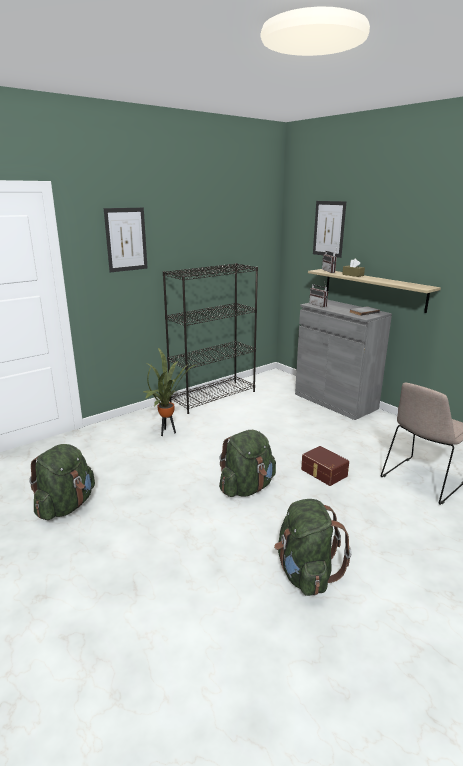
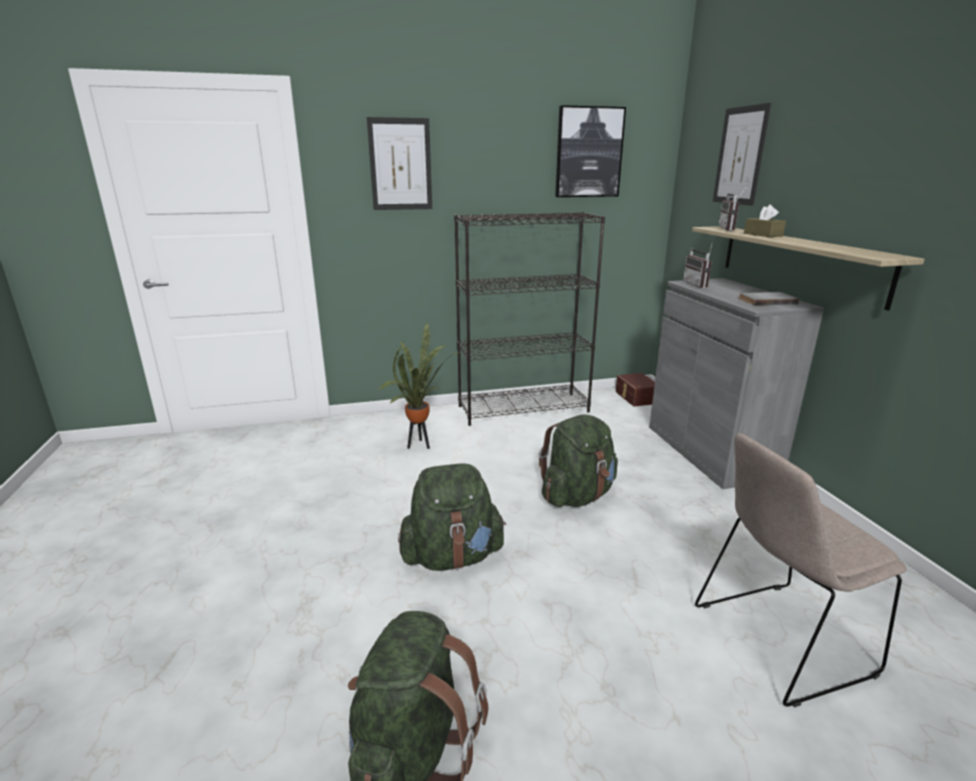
camera: 25 degrees right, 0 degrees up
green backpack [29,444,95,520] -> green backpack moved to [539,414,618,507]
brown storage box [301,446,349,486] -> brown storage box moved to [616,373,655,406]
none -> picture [555,105,626,197]

